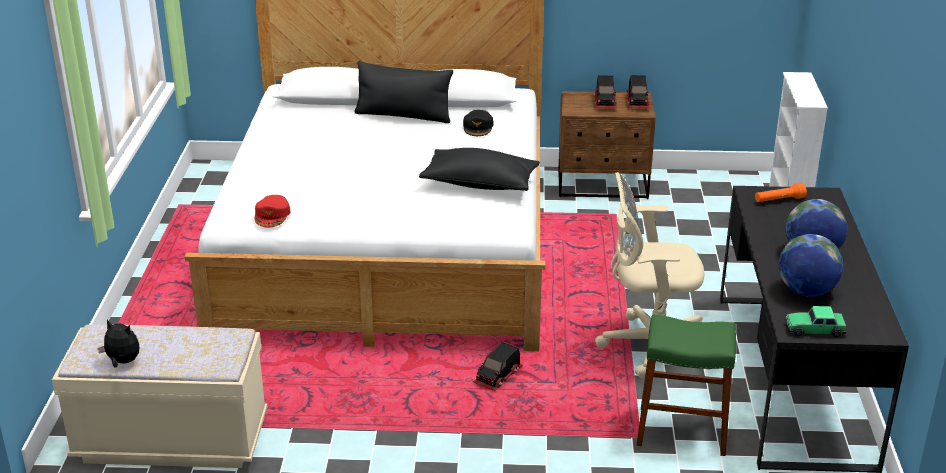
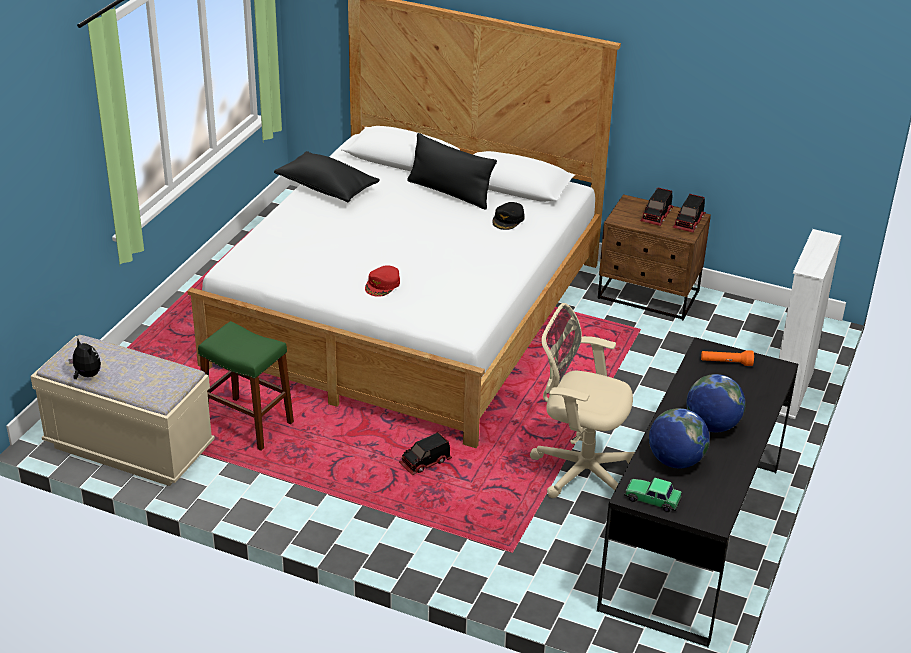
camera: 20 degrees right, 5 degrees up
red cap [255,195,290,227] -> red cap moved to [365,265,400,297]
black pillow [419,148,540,191] -> black pillow moved to [274,151,380,202]
green stool [637,314,736,456] -> green stool moved to [198,321,294,451]

